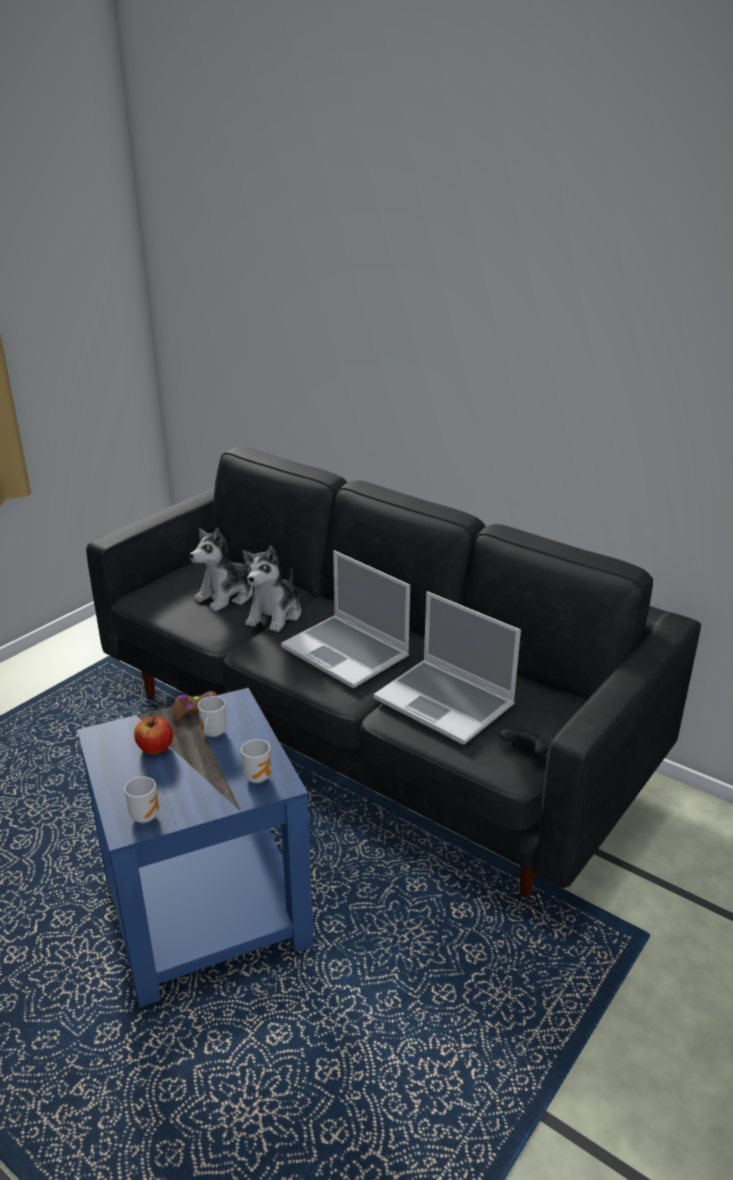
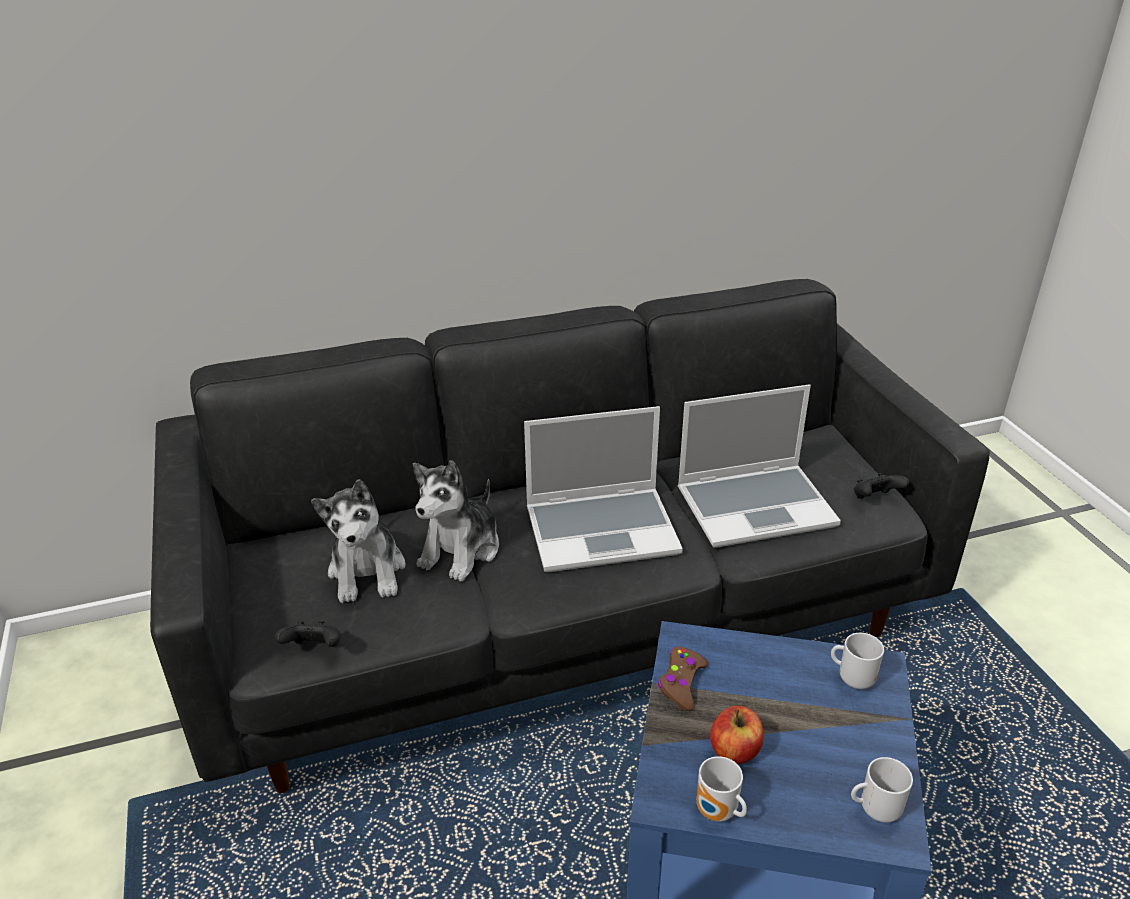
camera: 55 degrees left, 5 degrees up
mug [198,696,227,737] -> mug moved to [697,756,747,822]
plush toy [243,545,301,632] -> plush toy turned 60 degrees clockwise [413,461,499,582]
none -> black game controller [275,621,341,647]

